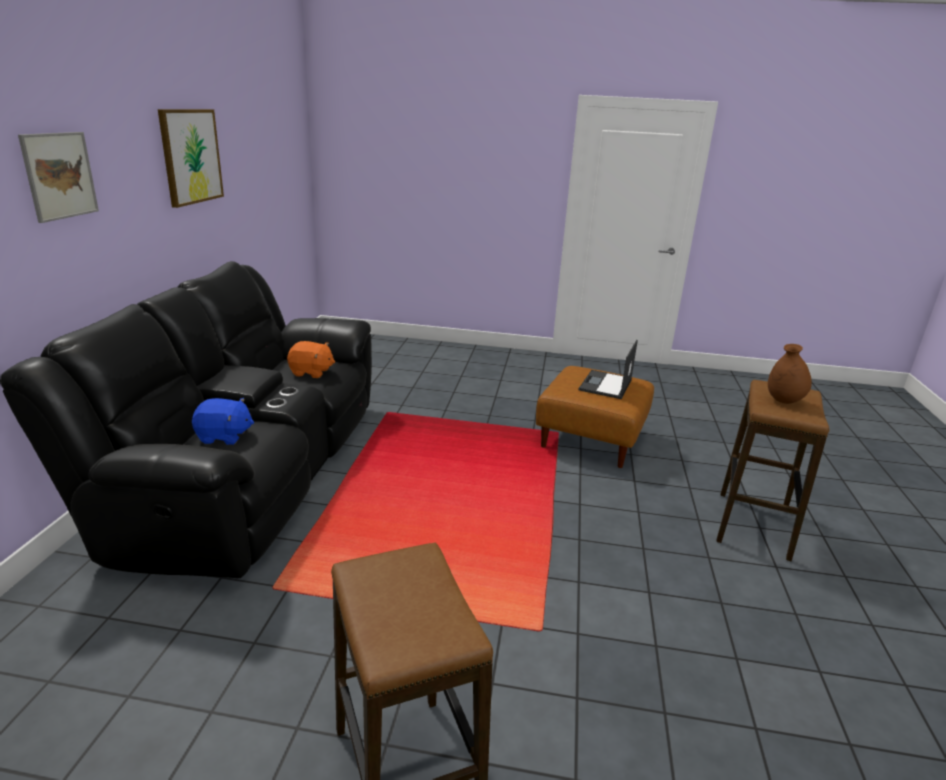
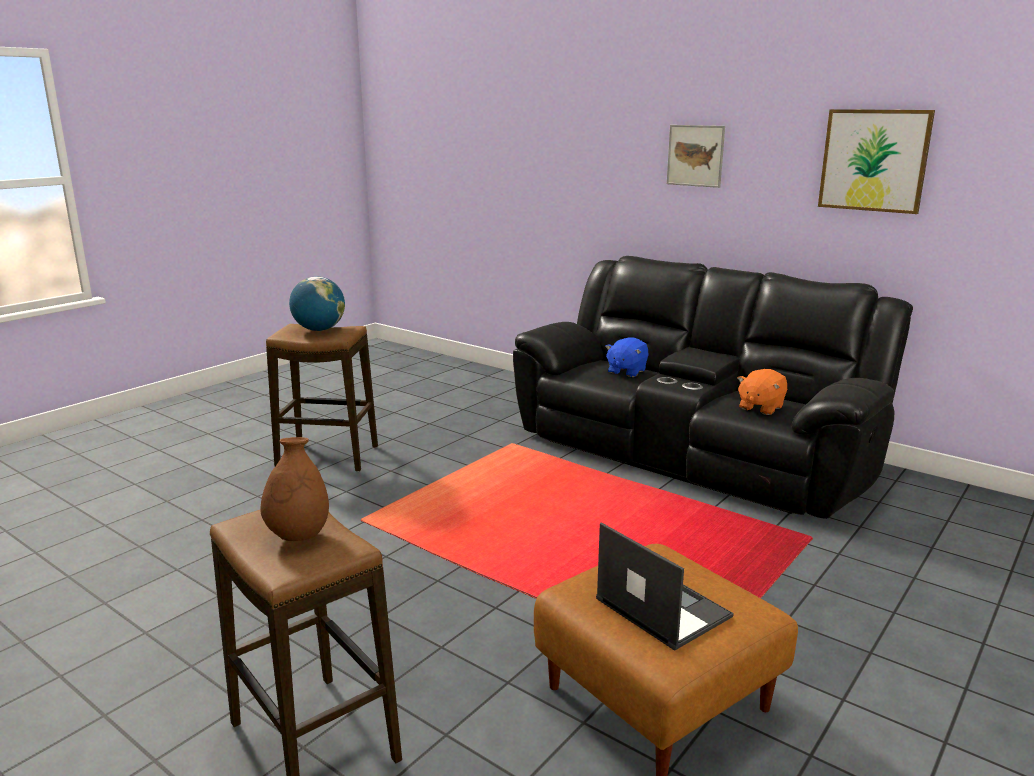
camera: 120 degrees right, 5 degrees down
none -> globe [289,277,345,331]

